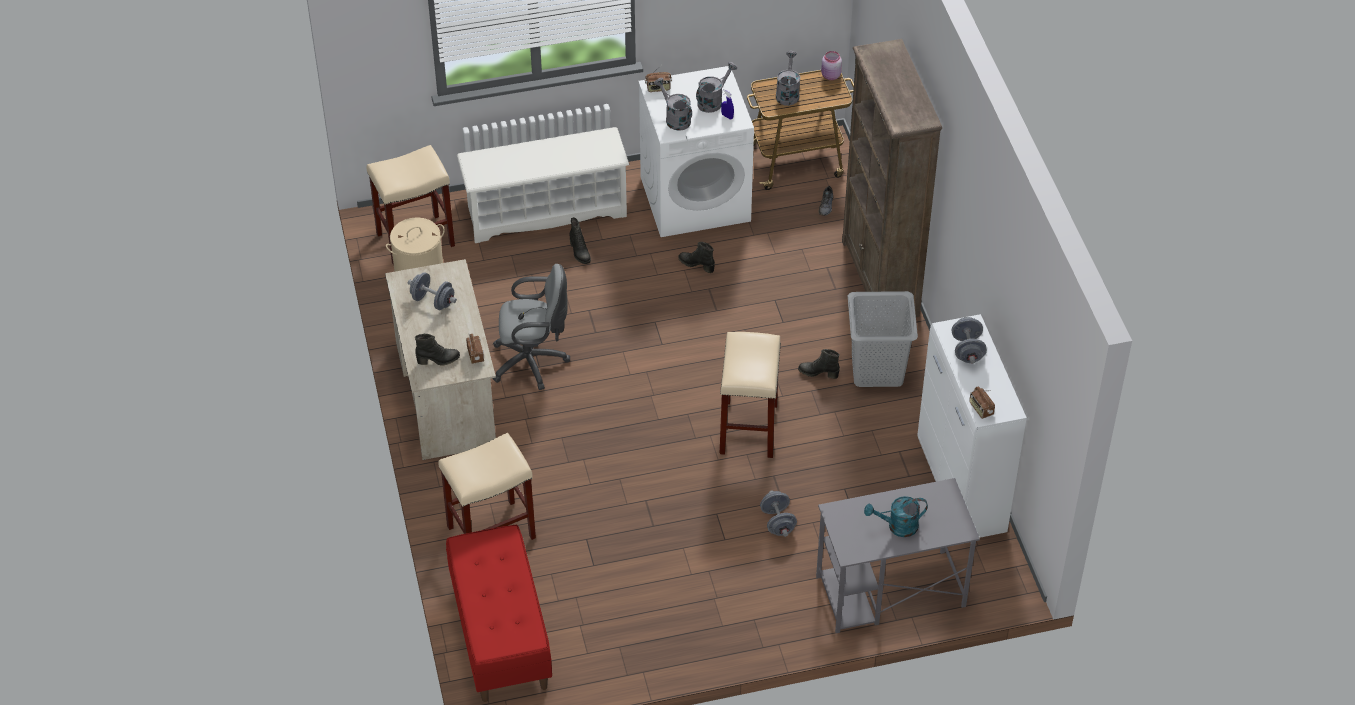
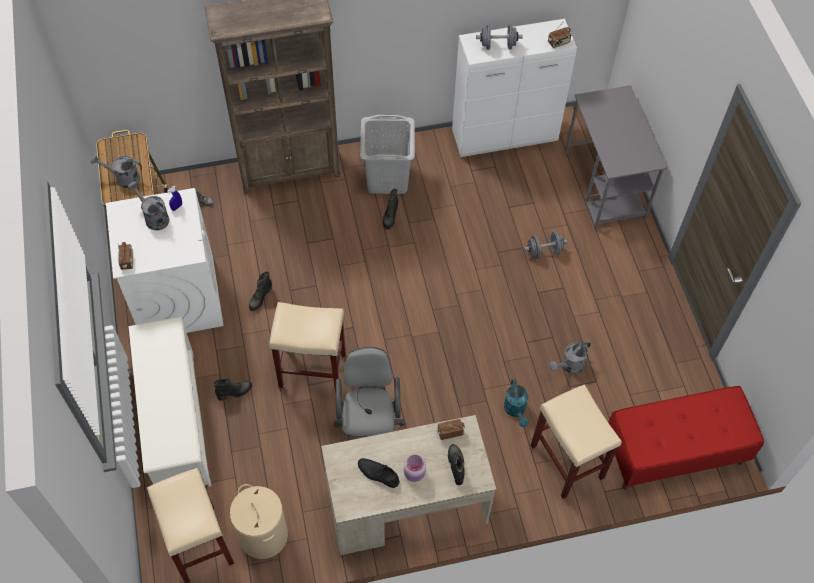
camera: 90 degrees left, 10 degrees up
grey dumbbell [408,272,457,310] -> black shoe [358,458,399,488]
grey watering can [654,78,692,131] -> grey watering can moved to [549,341,591,374]
beige stool [720,332,781,458] -> beige stool moved to [269,302,346,393]
pink jar [821,51,842,80] -> pink jar moved to [404,455,426,482]
turquoise watering can [864,496,928,537] -> turquoise watering can moved to [504,379,529,427]

